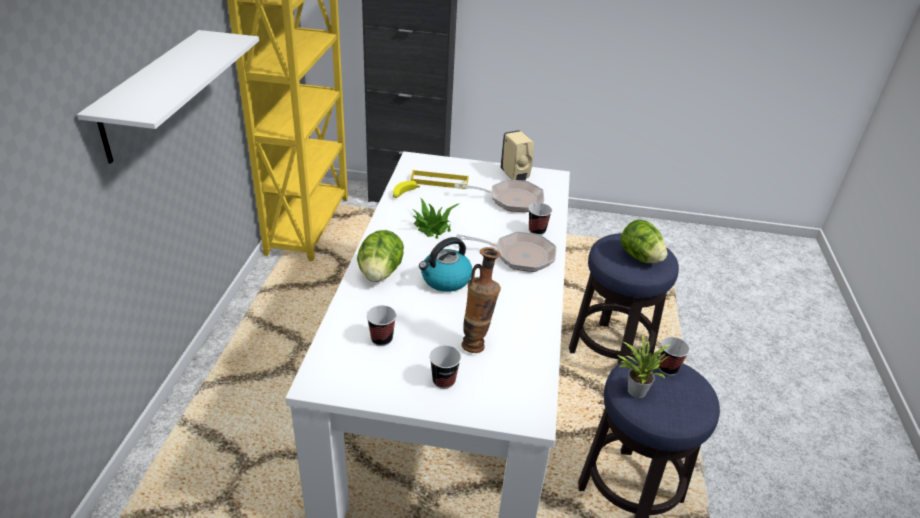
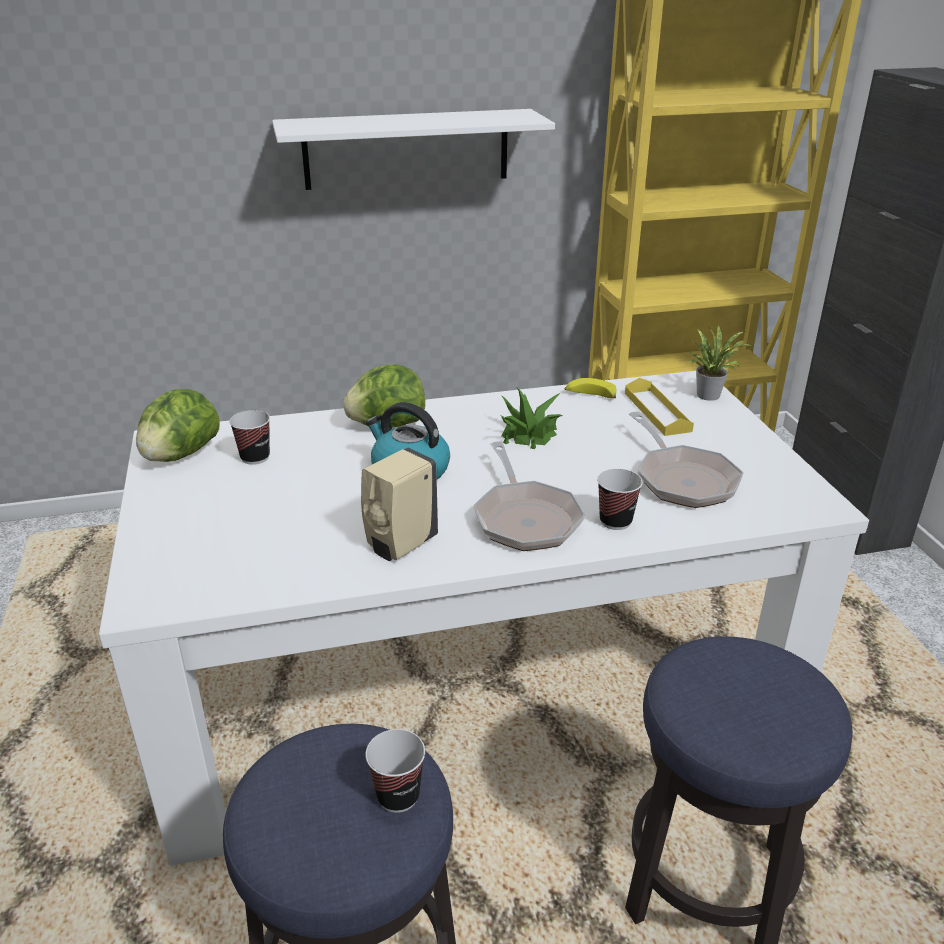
camera: 70 degrees right, 5 degrees down
cup [429,345,461,389] -> none
vase [461,247,501,353] -> none
beige soap dispenser [501,130,534,181] -> beige soap dispenser moved to [361,448,438,561]
potted plant [617,334,671,398] -> potted plant moved to [688,326,752,401]
lettuce [621,220,668,263] -> lettuce moved to [136,389,220,462]

